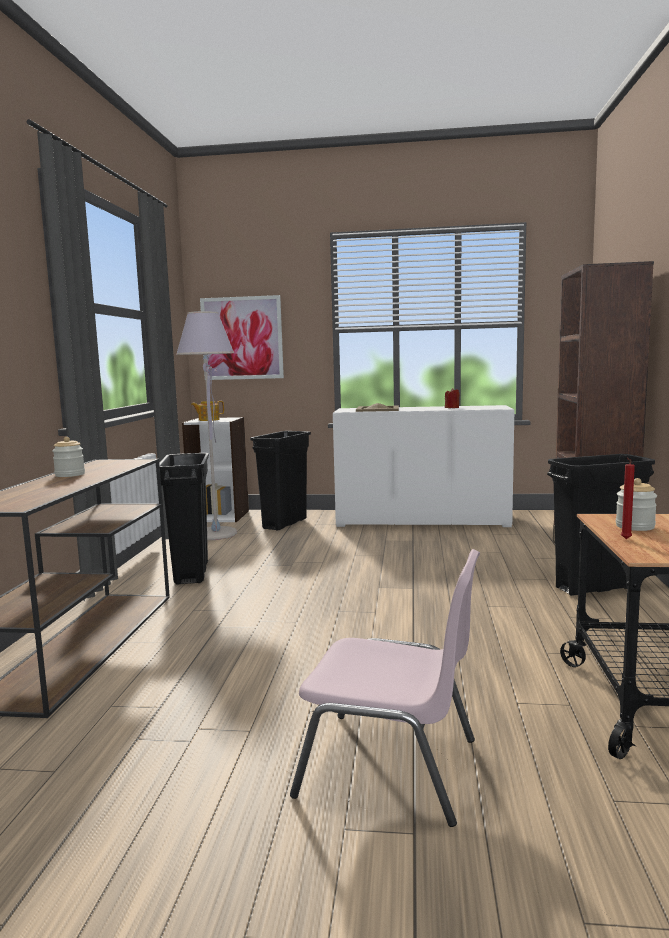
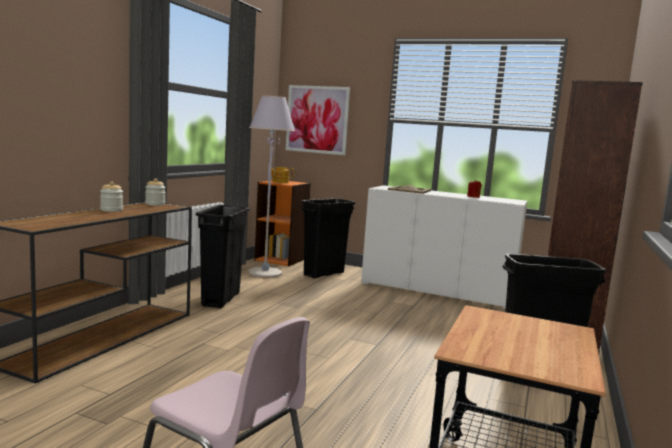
camera: 15 degrees right, 0 degrees up
white bookcase [182,417,249,522] -> orange bookcase [254,180,311,266]
jar [616,478,657,531] -> jar moved to [145,178,166,206]
red candle [621,457,635,539] -> none

